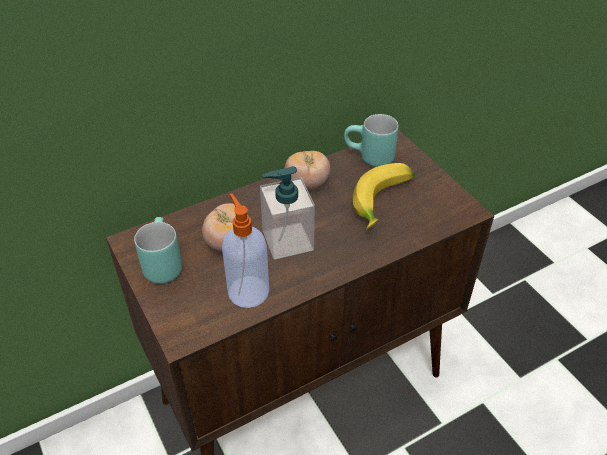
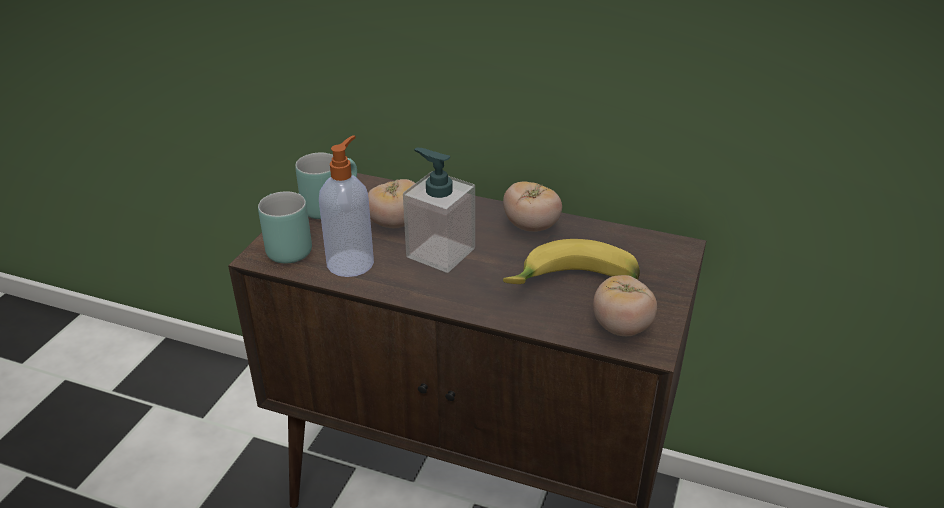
camera: 50 degrees right, 10 degrees down
turquoise mug [344,114,399,167] -> turquoise mug moved to [258,191,312,264]
none -> tomato [593,275,657,336]

